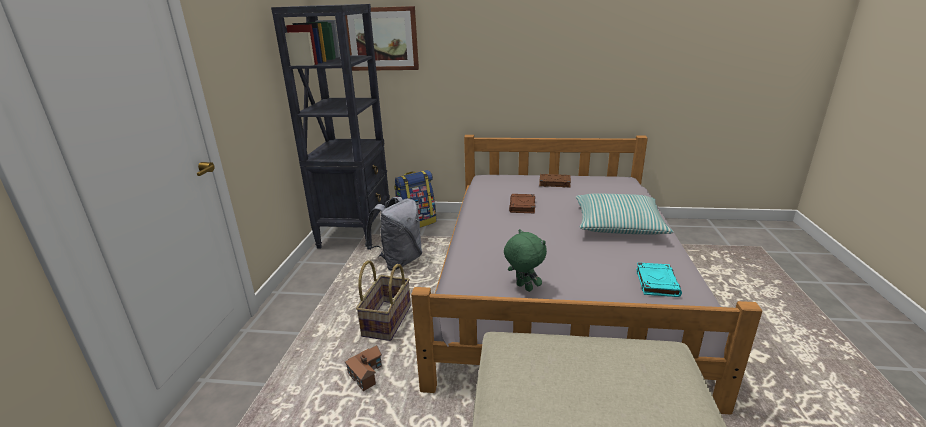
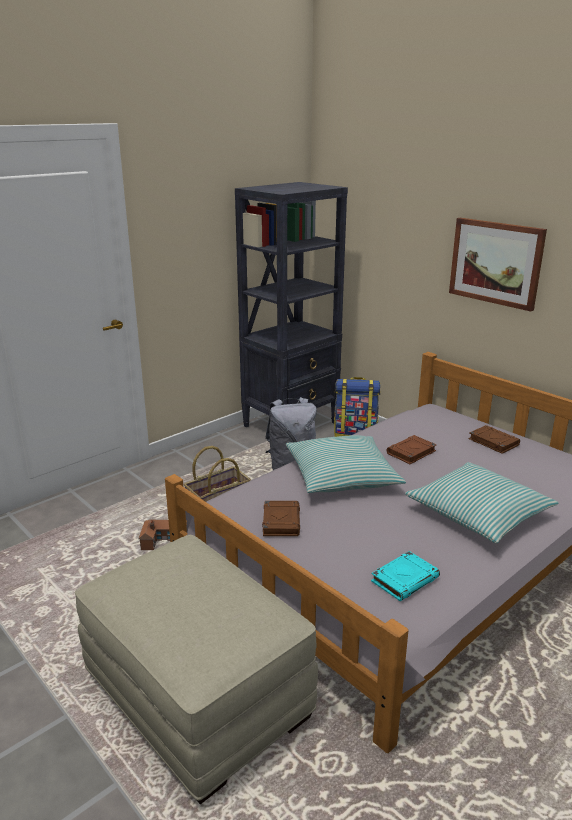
camera: 40 degrees right, 0 degrees up
picture [345,6,419,71] -> picture moved to [449,218,547,312]
green plush toy [504,229,547,292] -> brown book [262,501,300,536]
none -> pillow [286,435,406,493]

